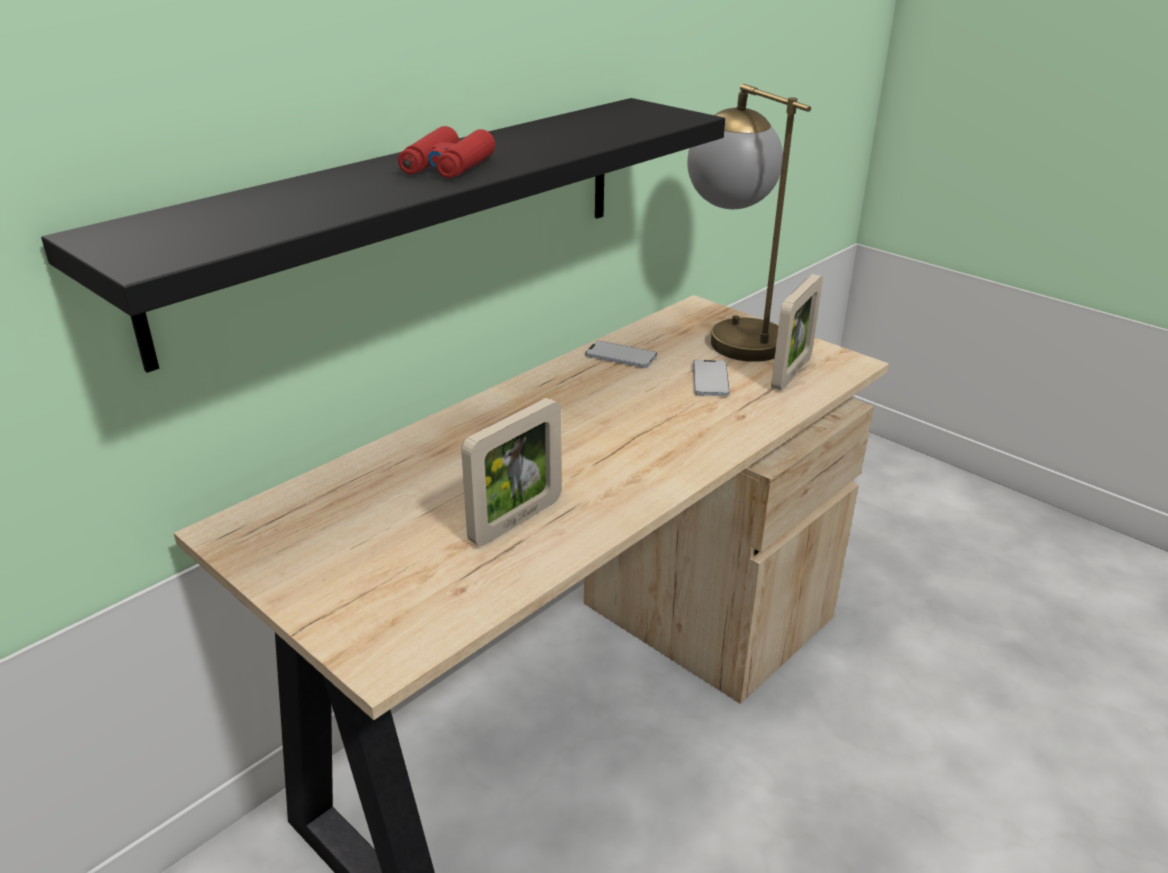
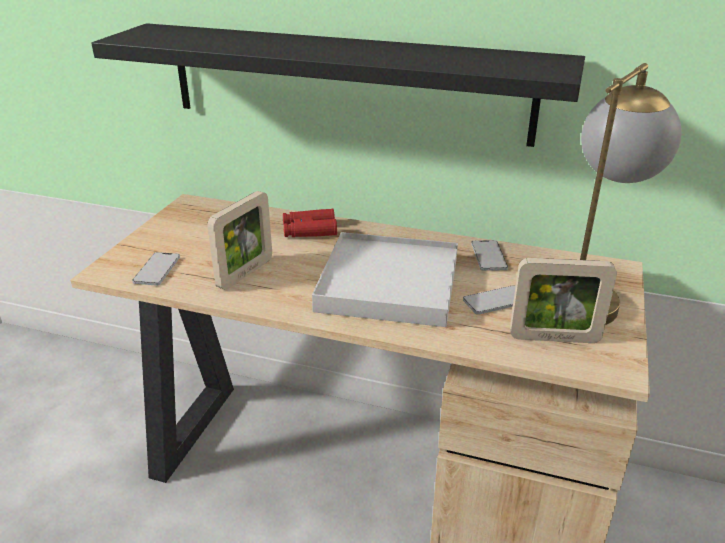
camera: 65 degrees right, 0 degrees up
red binoculars [398,126,495,178] -> red binoculars moved to [283,209,337,237]
picture frame [461,398,561,546] -> picture frame turned 75 degrees counterclockwise [207,191,272,290]
none -> phone [132,252,180,285]
none -> white tray [312,232,458,327]

